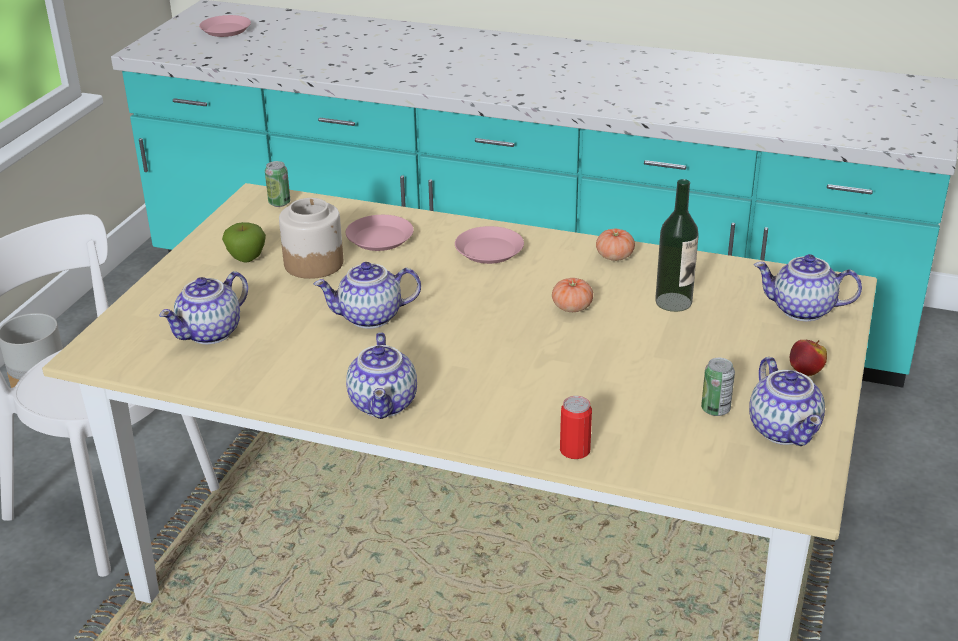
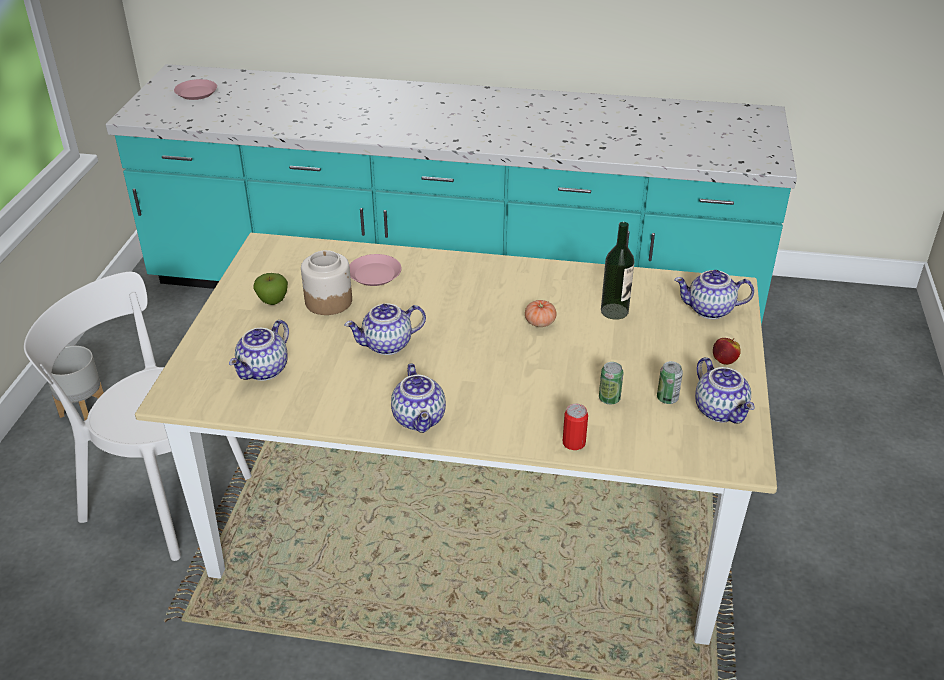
camera: 10 degrees left, 5 degrees up
can [265,161,291,207] -> can moved to [599,362,624,404]
pink plate [455,226,524,264] -> none
tomato [596,229,635,261] -> none

